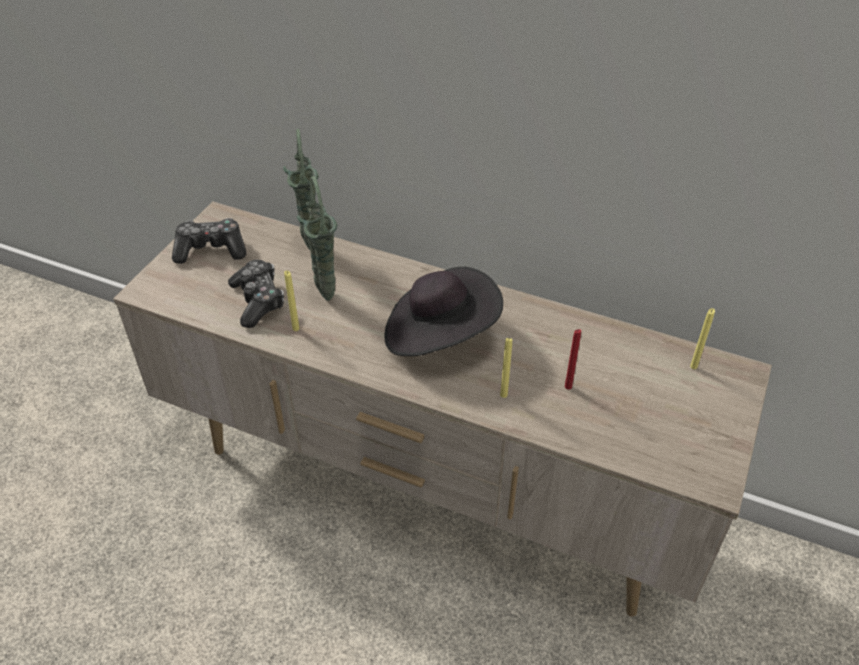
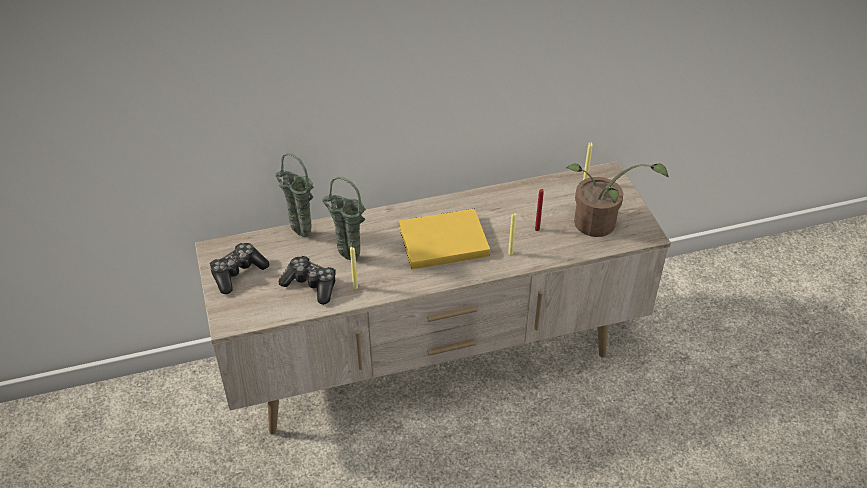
camera: 40 degrees left, 0 degrees up
black hat [385,267,503,356] -> yellow book [399,209,490,269]
none -> potted plant [566,164,669,237]

